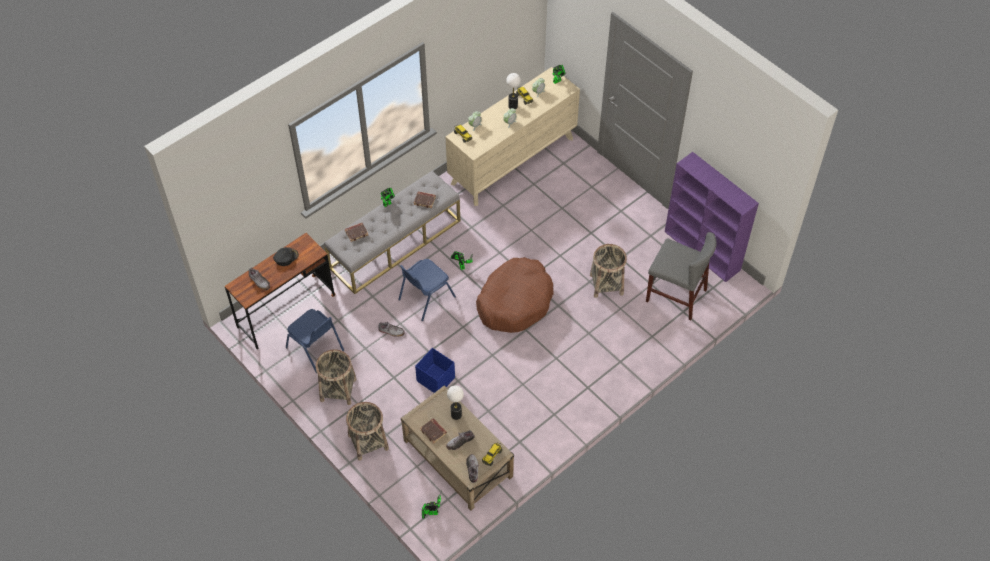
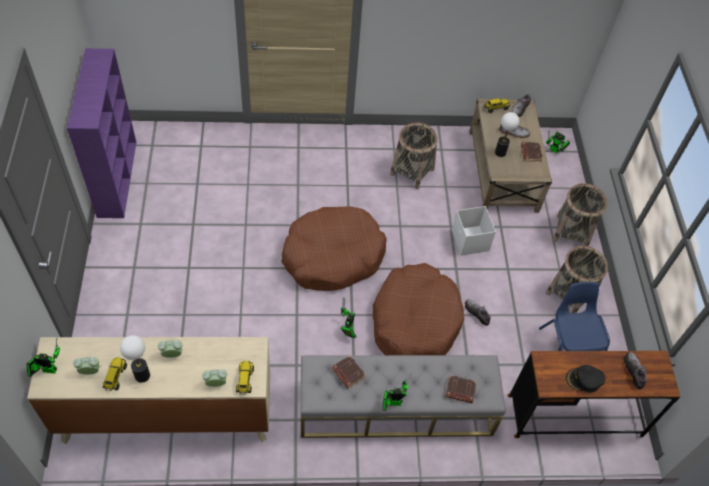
camera: 145 degrees left, 0 degrees up
blue chair [398,259,456,321] -> brown dog bed [373,263,464,355]
blue storage box [415,348,455,393] -> white storage box [452,206,496,256]
basket [590,244,627,298] -> basket moved to [390,122,438,189]
grey chair [646,232,717,320] -> none

